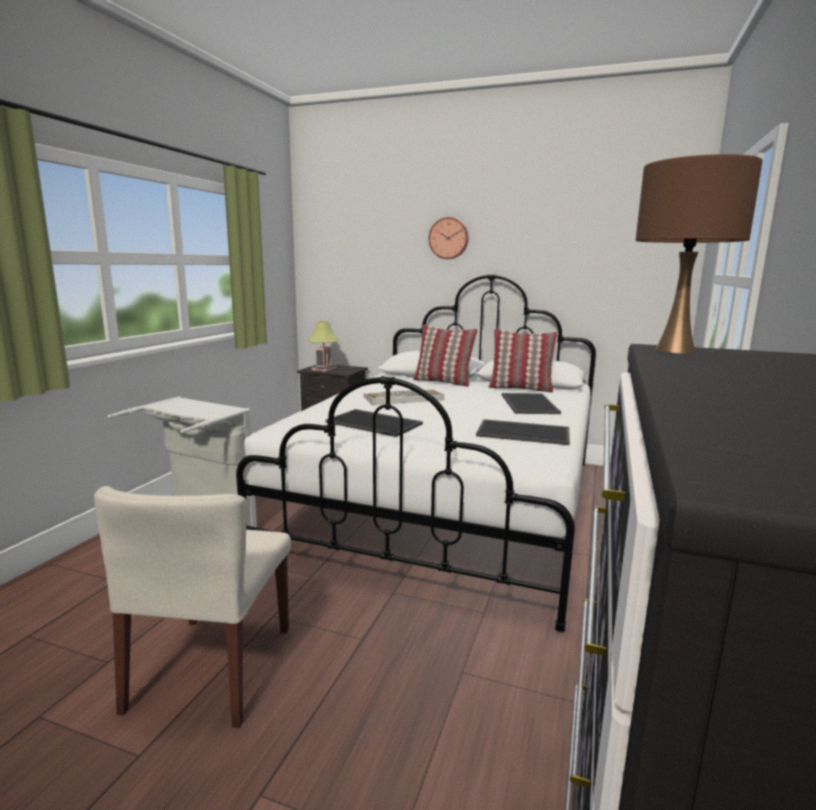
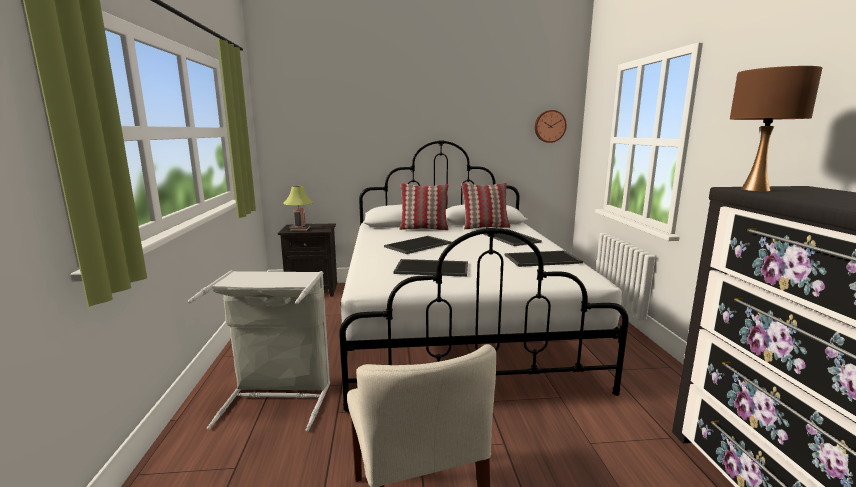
camera: 25 degrees left, 0 degrees up
keyboard [364,389,444,405] -> tray [384,236,451,254]
wall clock [429,217,469,259] -> wall clock moved to [535,110,567,143]

